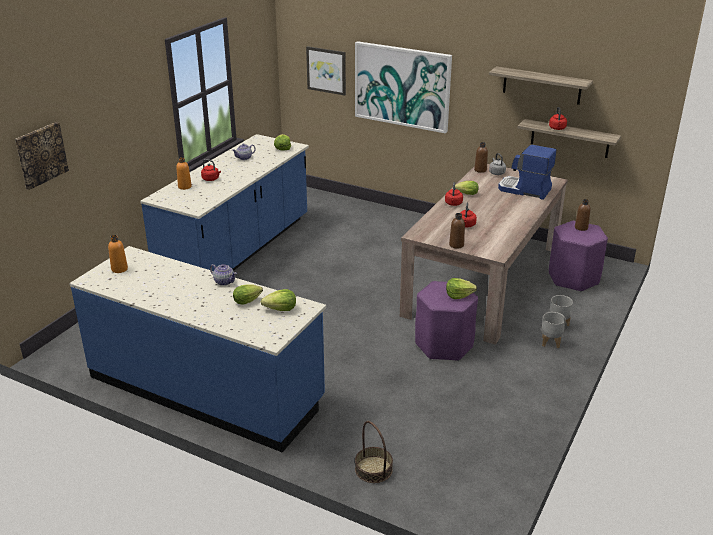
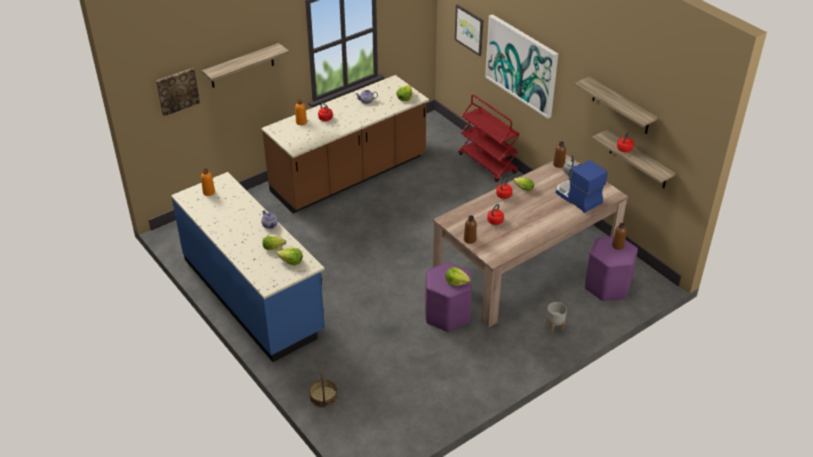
camera: 25 degrees right, 10 degrees up
blue counter [140,134,309,271] -> brown counter [261,75,429,213]
grey planter [541,312,566,348] -> none
none -> shelf [202,43,289,88]
none -> red cart [459,94,520,182]

